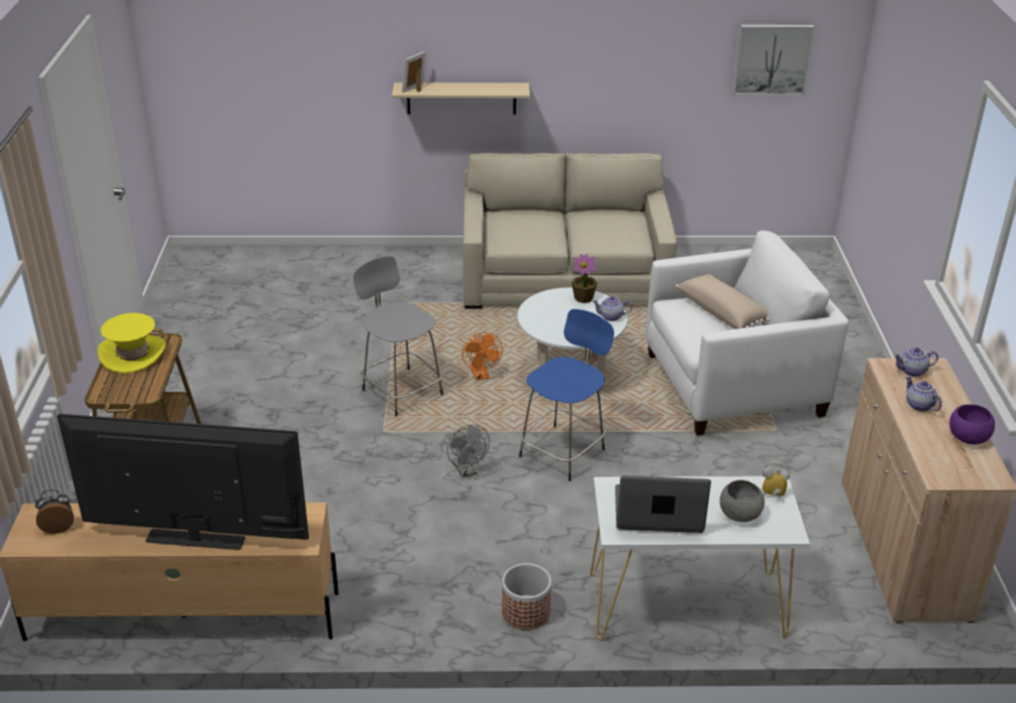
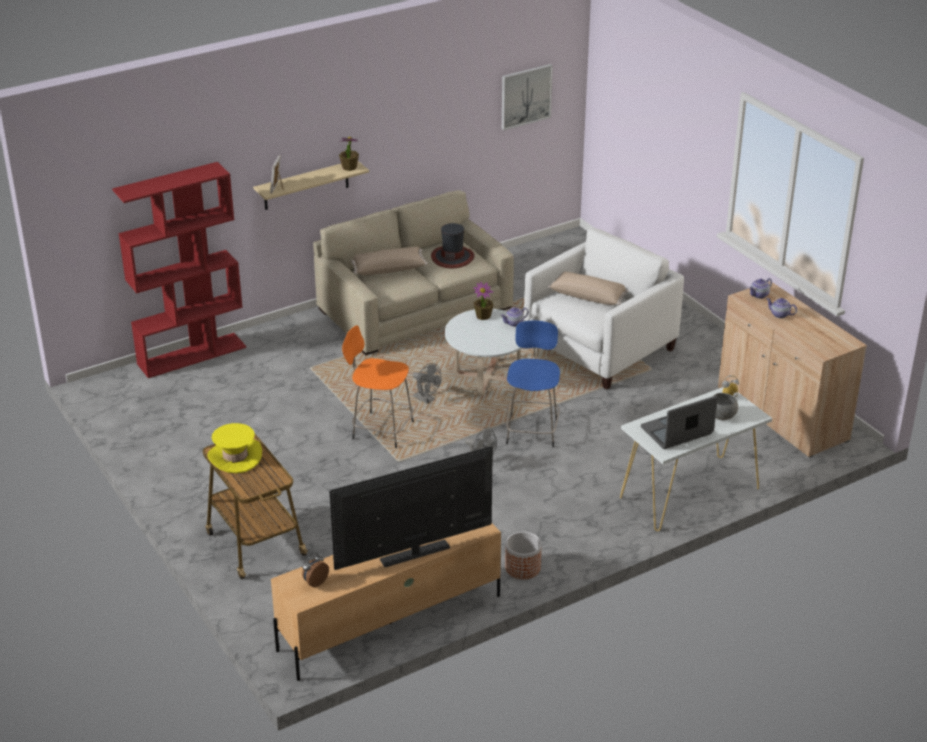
camera: 30 degrees left, 0 degrees up
grey stool [353,256,443,417] -> orange stool [342,325,414,448]
orange fan [462,332,503,380] -> grey fan [412,363,441,404]
planter [502,563,552,630] -> planter moved to [505,532,542,579]
purple bowl [950,404,995,445] -> none
none -> red bookcase [112,162,246,378]
none -> potted plant [339,137,359,171]
none -> beige pillow [350,247,428,275]
none -> hat [431,223,475,268]

